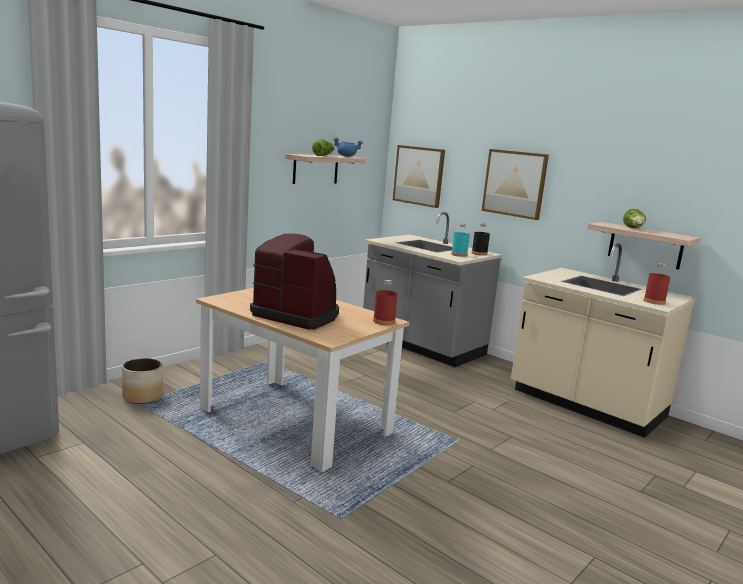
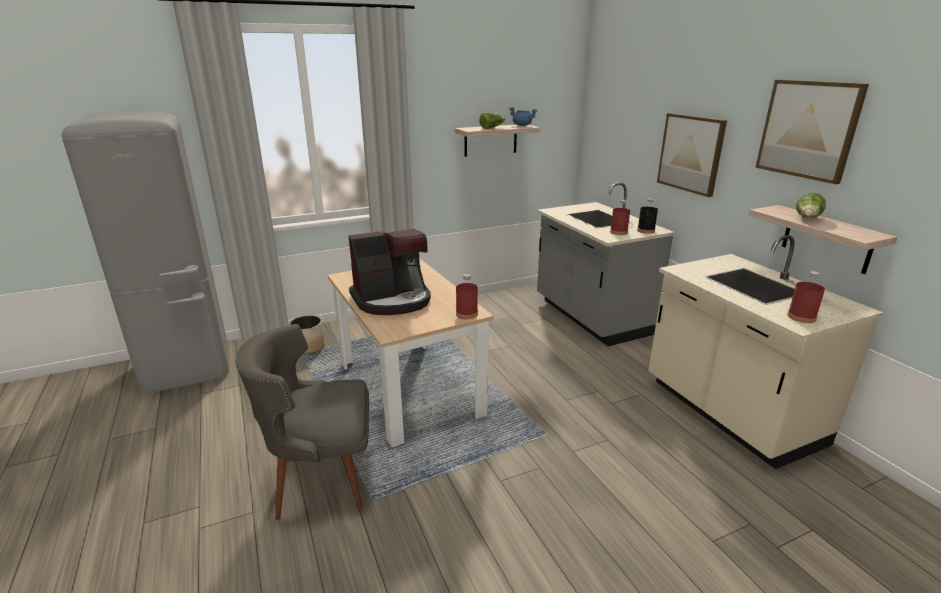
camera: 25 degrees right, 10 degrees up
coffee machine [250,234,339,330] -> coffee machine turned 105 degrees clockwise [348,229,431,315]
picture [393,145,445,208] -> picture moved to [755,80,869,184]
turquoise bottle [451,224,470,257] -> red bottle [610,200,630,235]
none -> grey chair [235,324,369,520]

